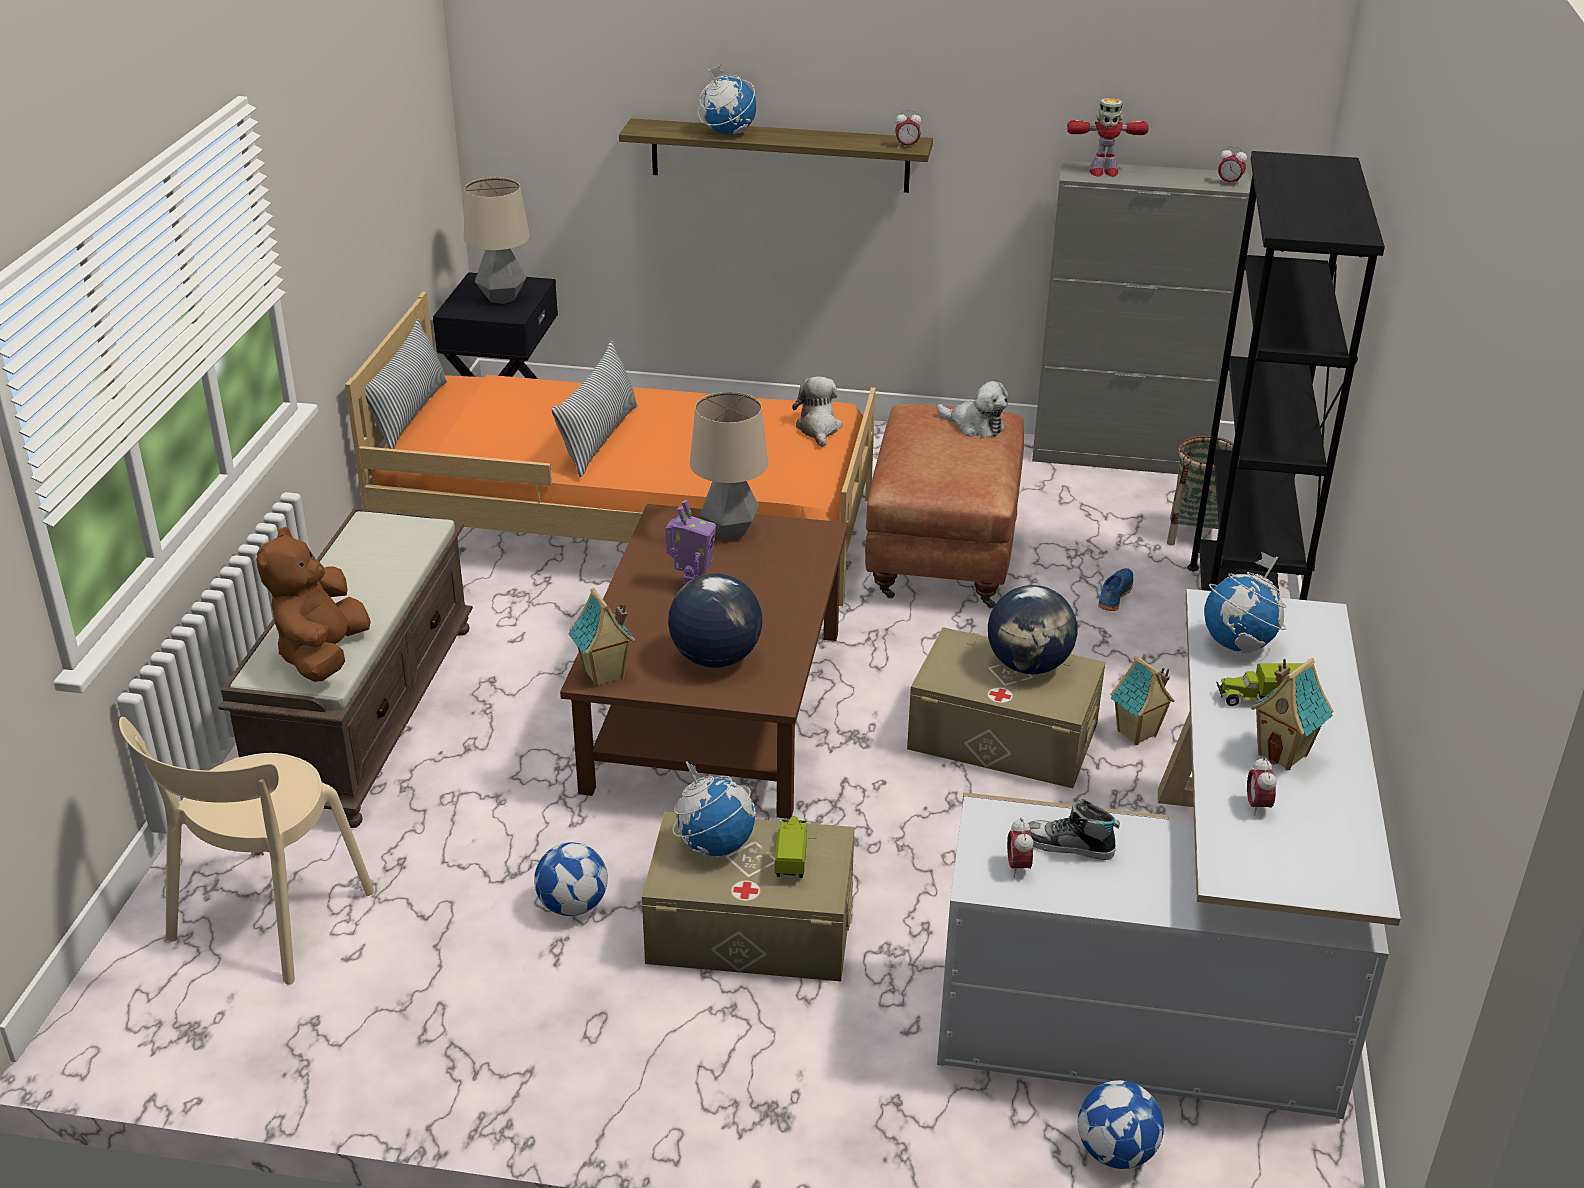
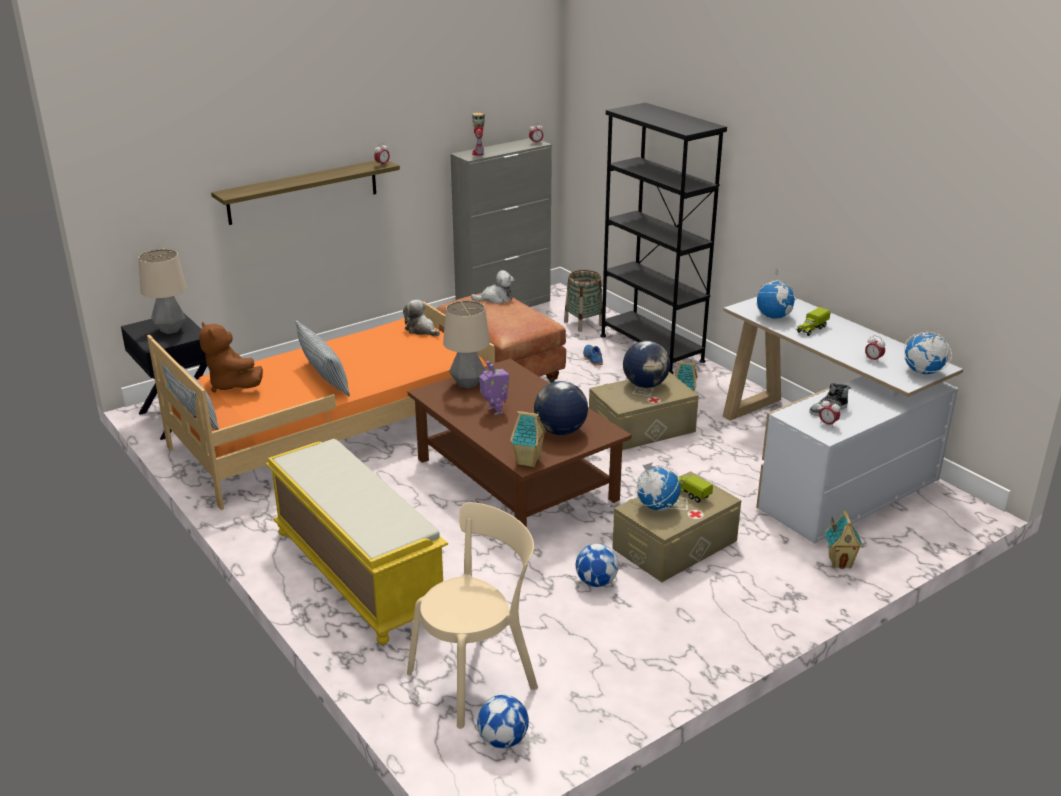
camera: 45 degrees left, 5 degrees down
beige chair [119,717,375,985] -> beige chair turned 105 degrees counterclockwise [407,502,538,729]
brown bench [218,507,473,828] -> yellow bench [266,439,448,645]
brown plush toy [256,527,371,682] -> brown plush toy moved to [199,321,263,392]
globe [698,65,756,135] -> globe moved to [904,332,952,374]
toy robot [1067,98,1149,177] -> toy robot turned 135 degrees clockwise [472,112,485,156]
football [1078,1080,1164,1169] -> football moved to [477,695,529,748]
toy house [1251,658,1333,770] -> toy house moved to [825,510,864,569]

